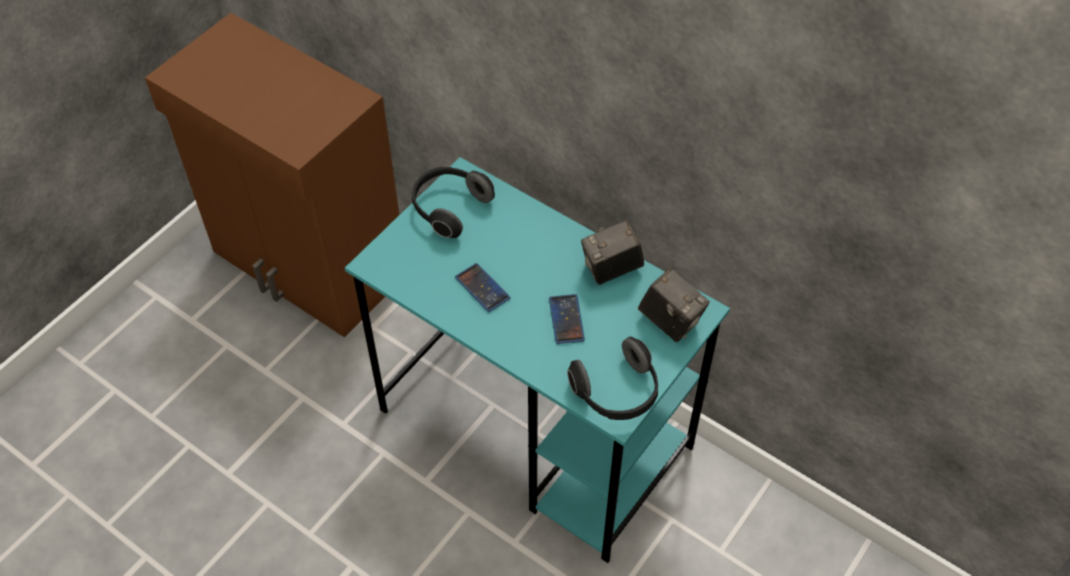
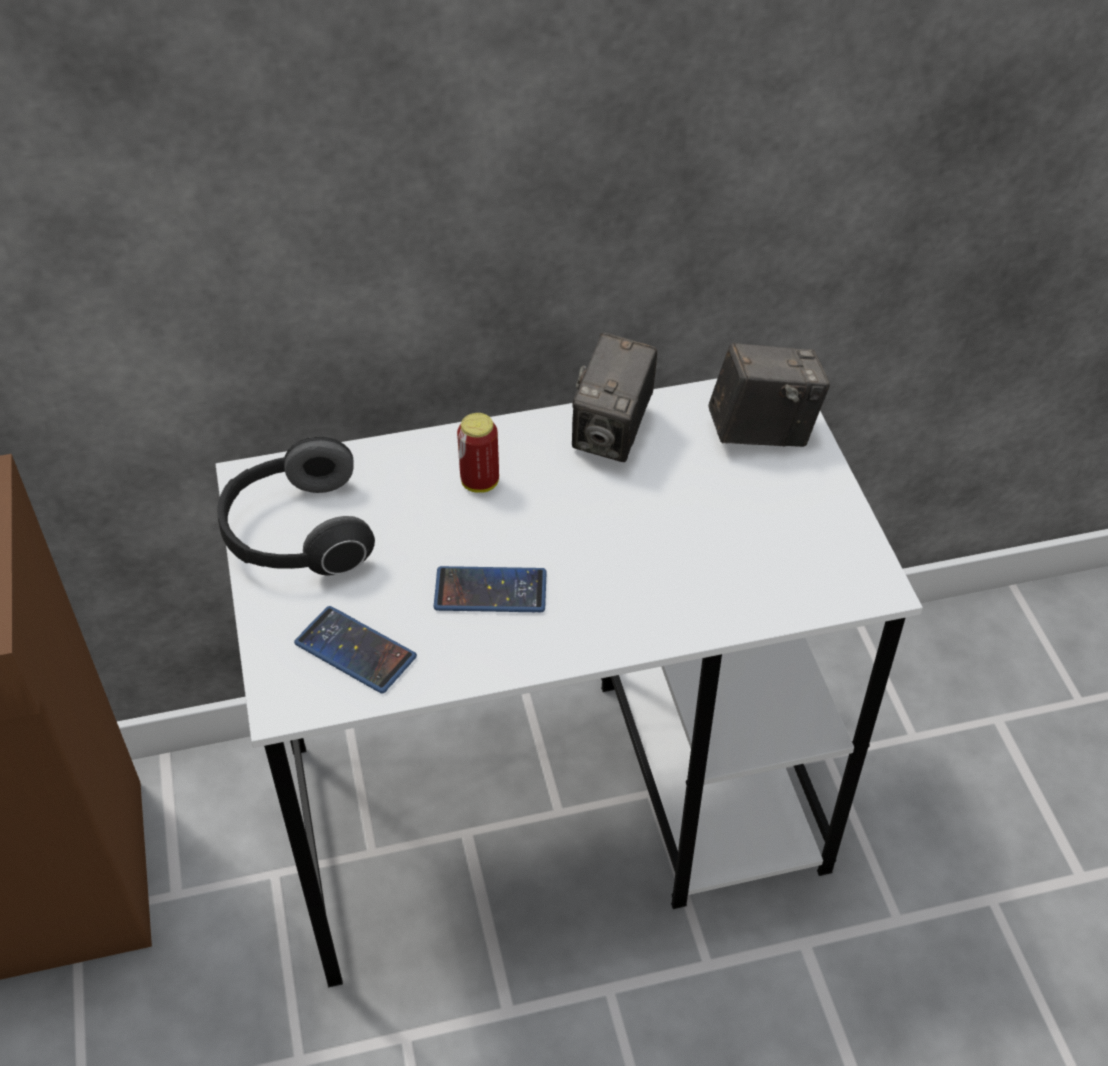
camera: 50 degrees left, 5 degrees down
turquoise desk [345,157,730,563] -> white desk [215,378,923,988]
phone [549,294,585,344] -> phone moved to [294,606,417,693]
headphones [567,337,658,420] -> none
none -> can [457,413,499,493]

